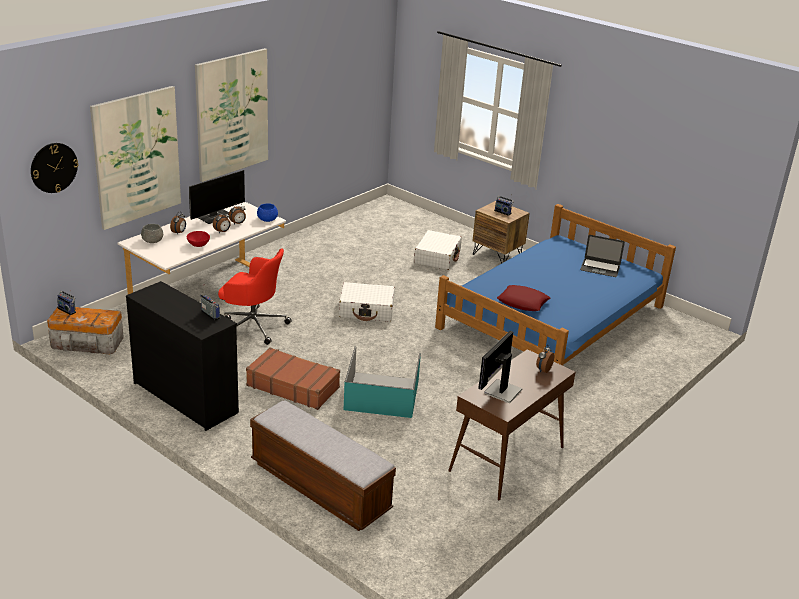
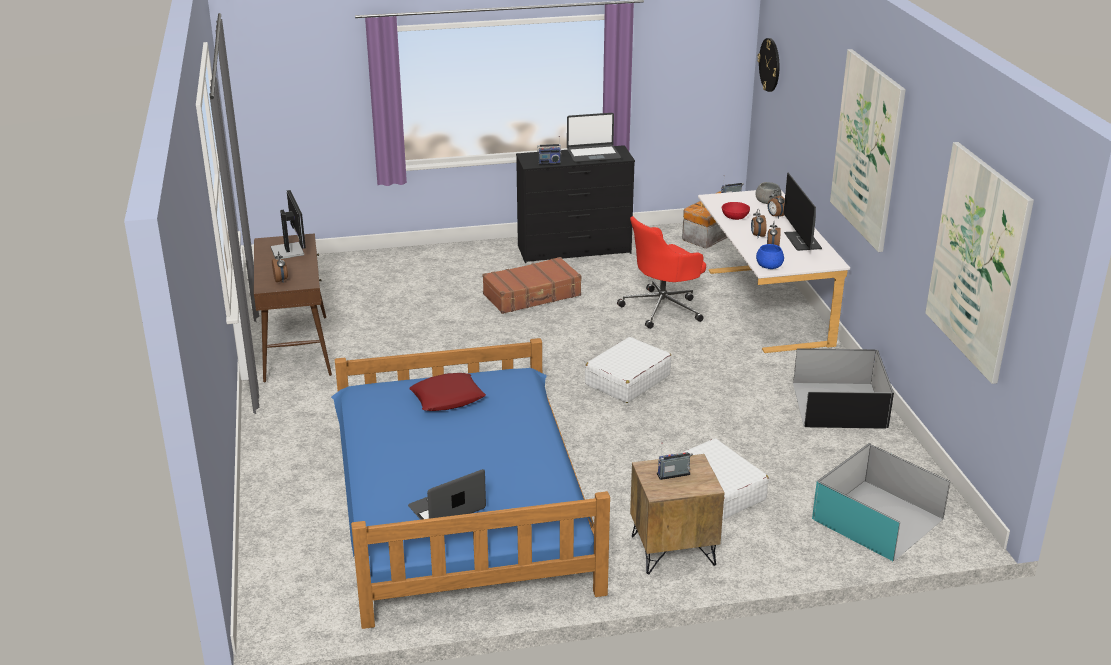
camera: 130 degrees right, 0 degrees up
picture [90,86,181,230] -> picture moved to [925,142,1034,384]
bench [250,400,396,531] -> none
turquoise storage box [344,346,421,418] -> turquoise storage box moved to [812,443,950,561]
none -> laptop [567,113,621,163]
none -> black storage box [793,348,894,429]

